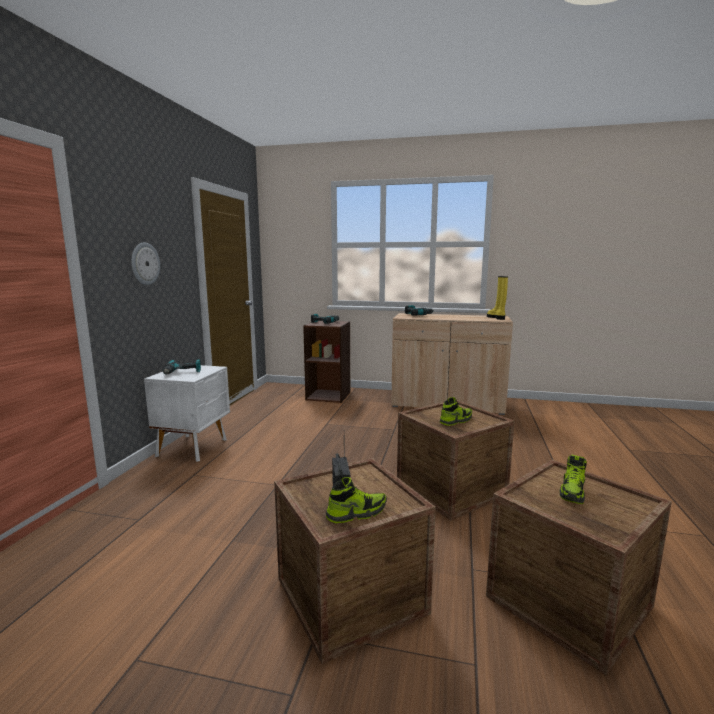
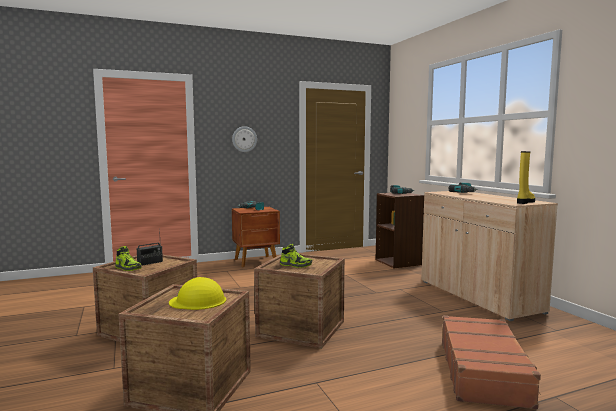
camera: 55 degrees right, 5 degrees down
white nightstand [144,365,230,462] -> brown nightstand [232,207,280,267]
shoe [560,455,587,504] -> yellow hard hat [169,277,226,310]
none -> brown suitcase [442,315,541,409]

